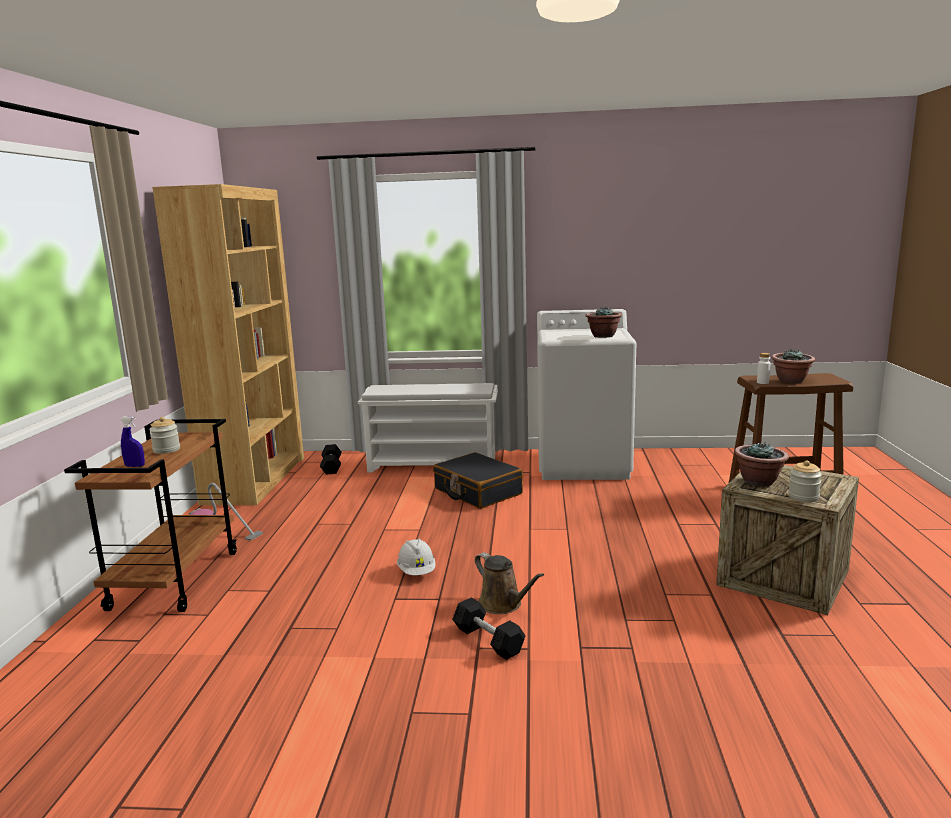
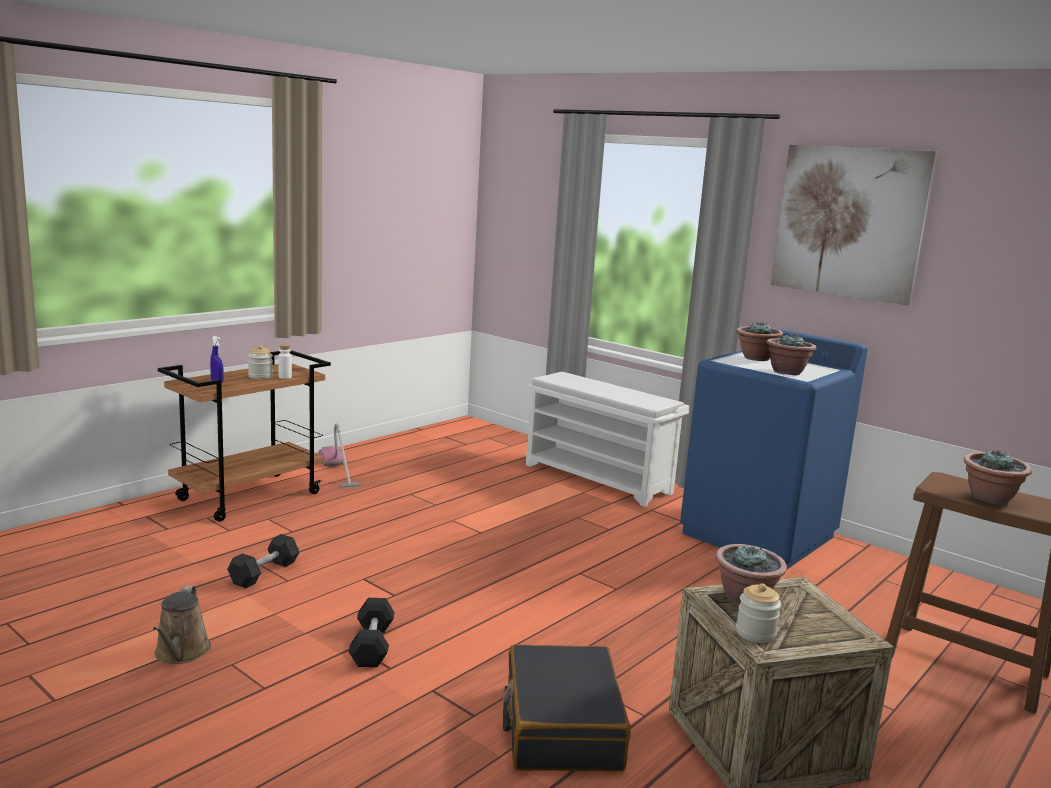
camera: 35 degrees right, 0 degrees up
brown bookcase [152,184,304,505] -> none
black dumbbell [320,444,341,475] -> black dumbbell moved to [227,534,300,588]
white hard hat [397,539,436,575] -> none
black suitcase [433,452,523,509] -> black suitcase moved to [503,645,630,772]
brown watering can [475,552,544,614] -> brown watering can moved to [153,585,211,664]
white washing machine [537,309,636,480] -> blue washing machine [680,328,868,569]
white bottle [757,353,771,384] -> white bottle moved to [278,344,292,379]
none -> potted plant [736,321,783,361]
none -> picture [771,145,937,306]

